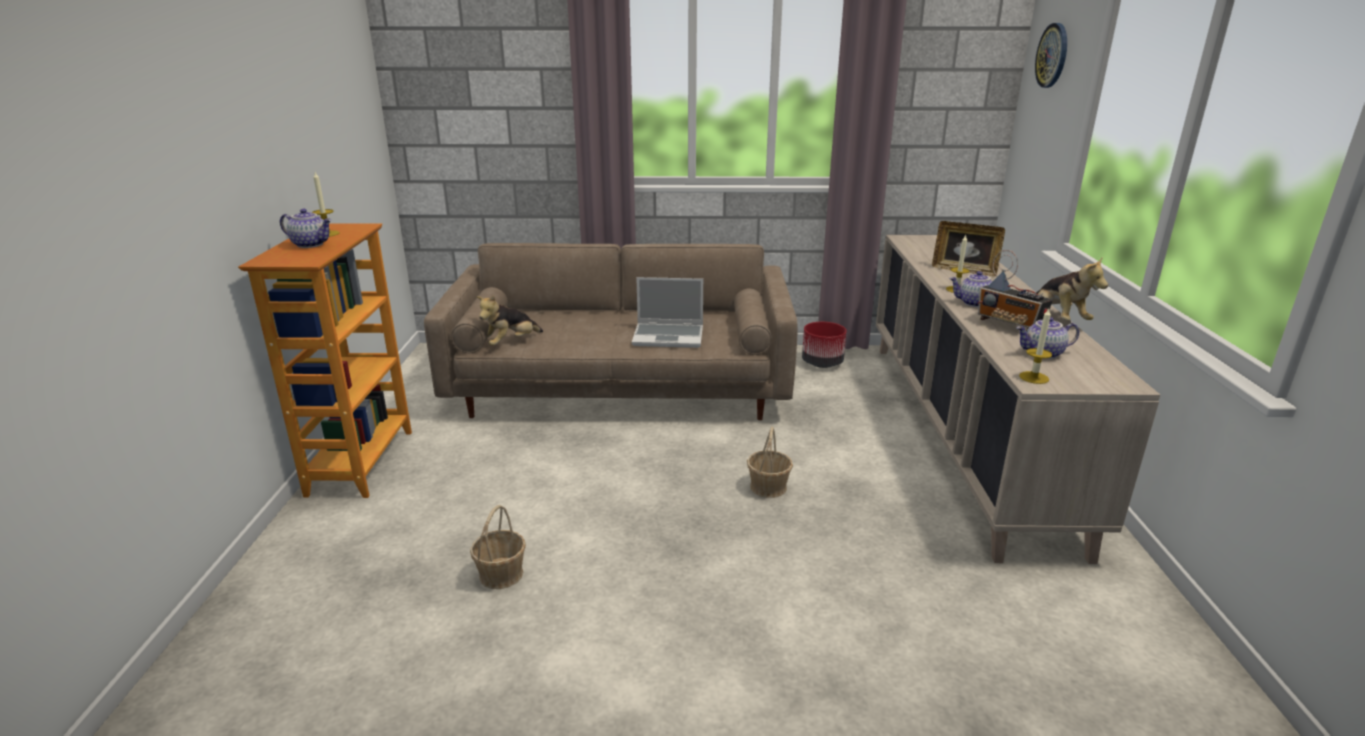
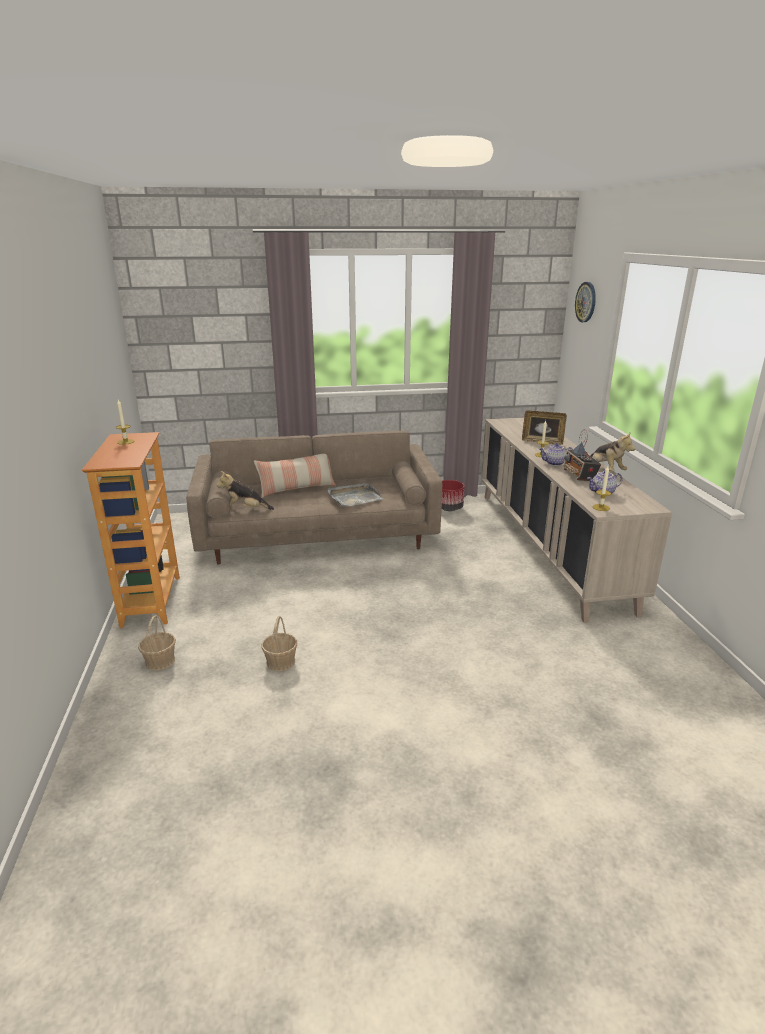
camera: 10 degrees left, 0 degrees up
teapot [280,209,332,248] -> none
plush toy [476,296,543,346] -> plush toy turned 60 degrees clockwise [217,471,274,510]
laptop [632,277,703,348] -> grey tray [327,483,383,507]
basket [747,427,793,498] -> basket moved to [138,615,176,671]
radio [977,250,1053,332] -> radio turned 45 degrees clockwise [563,429,601,481]
none -> pillow [254,454,336,498]

